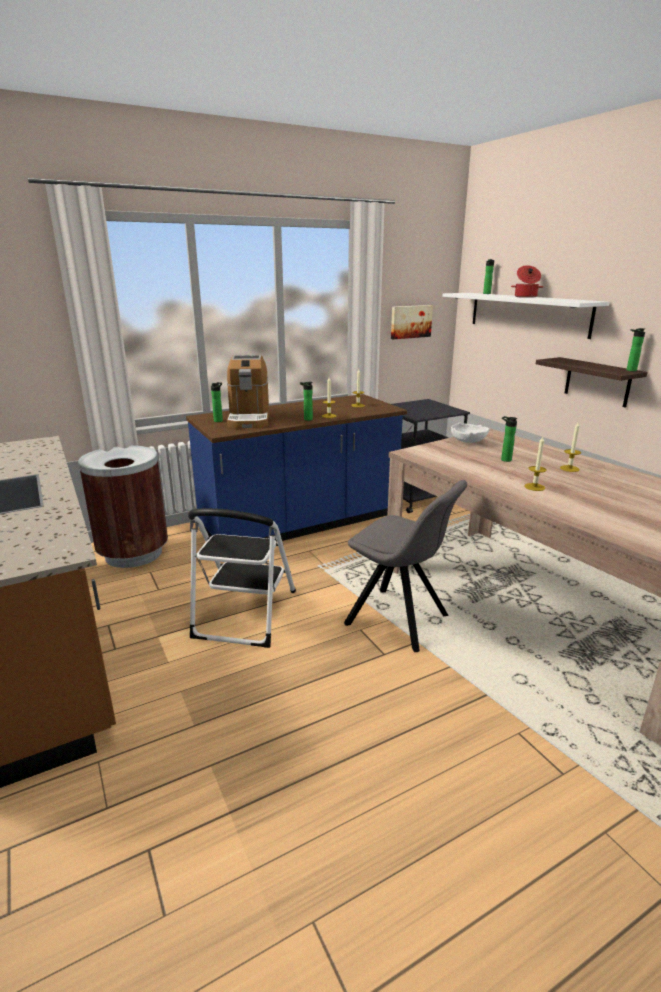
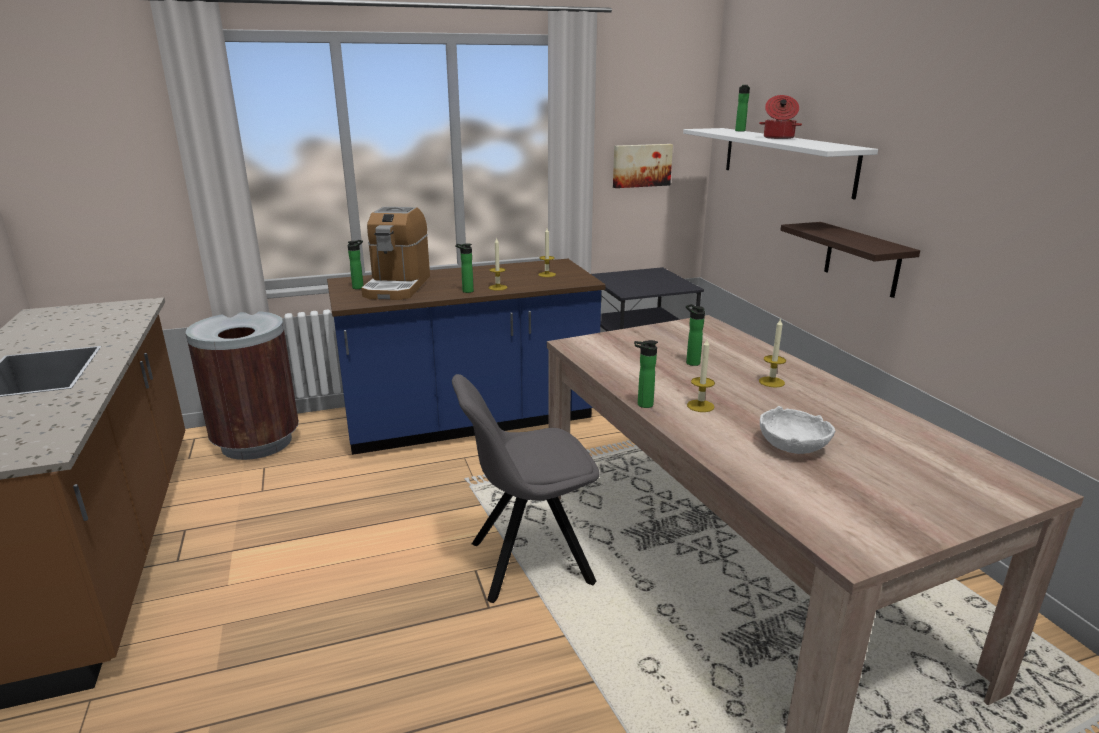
camera: 10 degrees right, 0 degrees up
step ladder [188,508,296,648] -> none
grey chair [344,480,467,652] -> grey chair turned 120 degrees clockwise [452,374,600,603]
white bowl [451,422,490,443] -> white bowl moved to [760,406,835,454]
bottle [626,328,645,371] -> bottle moved to [634,340,658,408]

